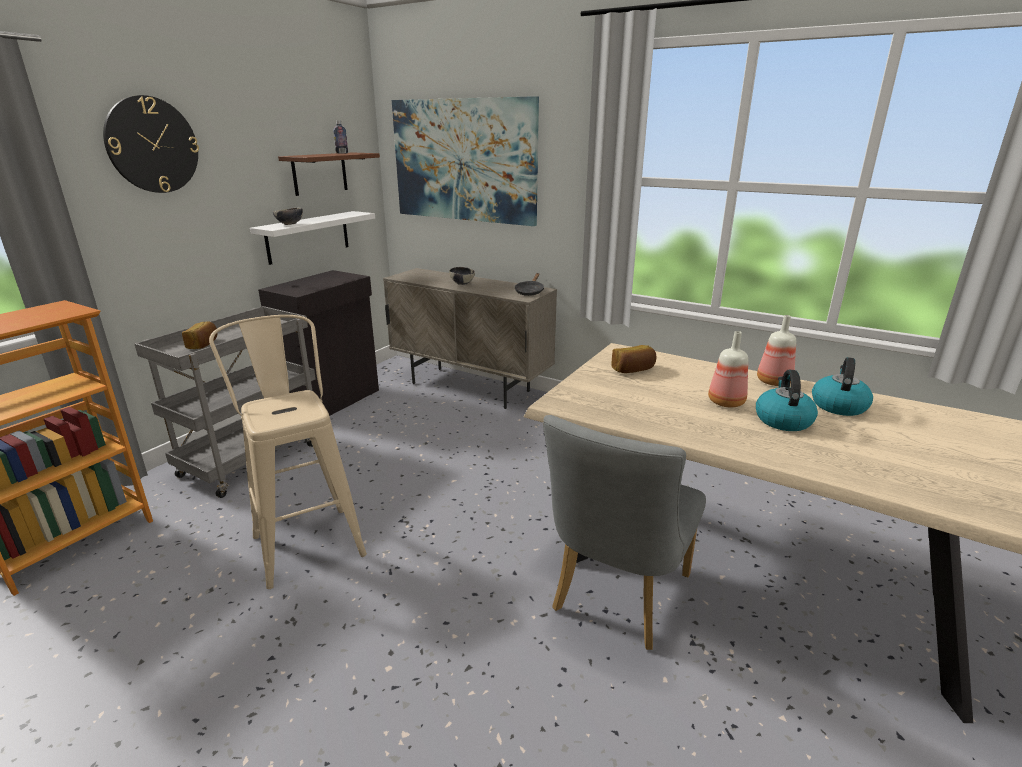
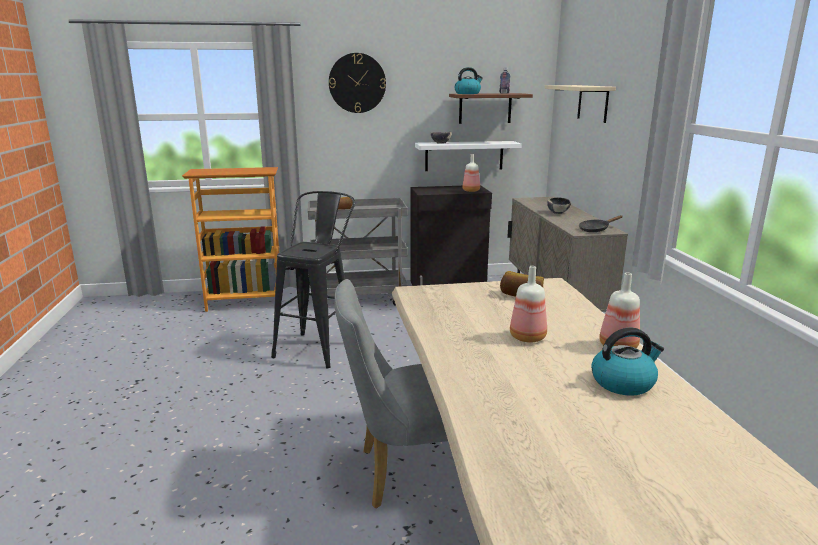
camera: 50 degrees right, 5 degrees down
beige stool [209,315,367,589] -> black stool [271,191,355,368]
picture [392,96,539,226] -> beige shelf [545,85,616,123]
kettle [756,370,818,431] -> kettle moved to [454,67,483,94]
none -> bottle [463,154,480,192]

